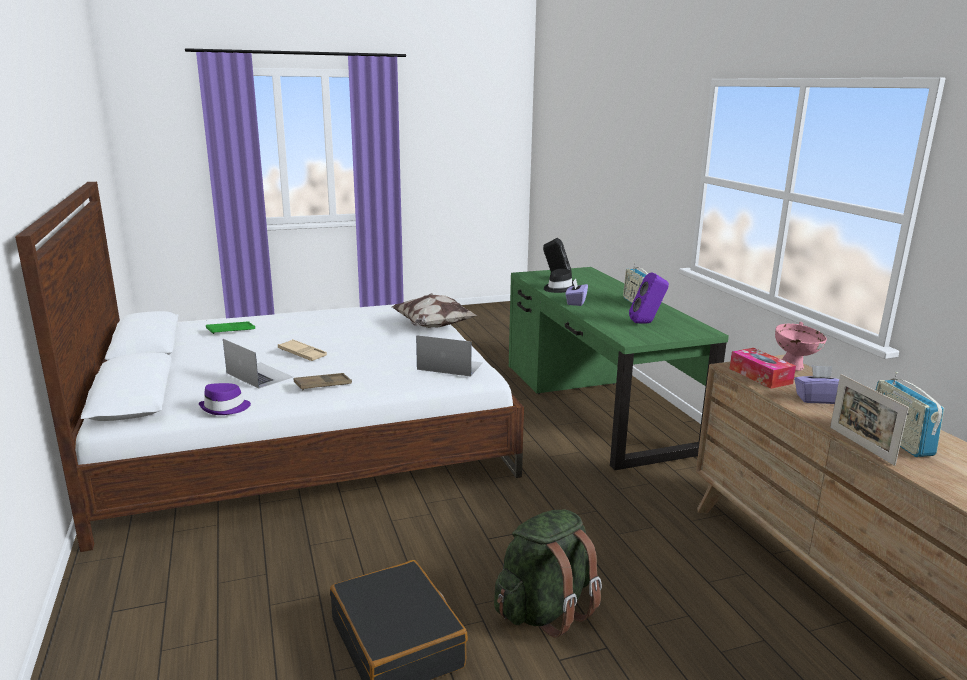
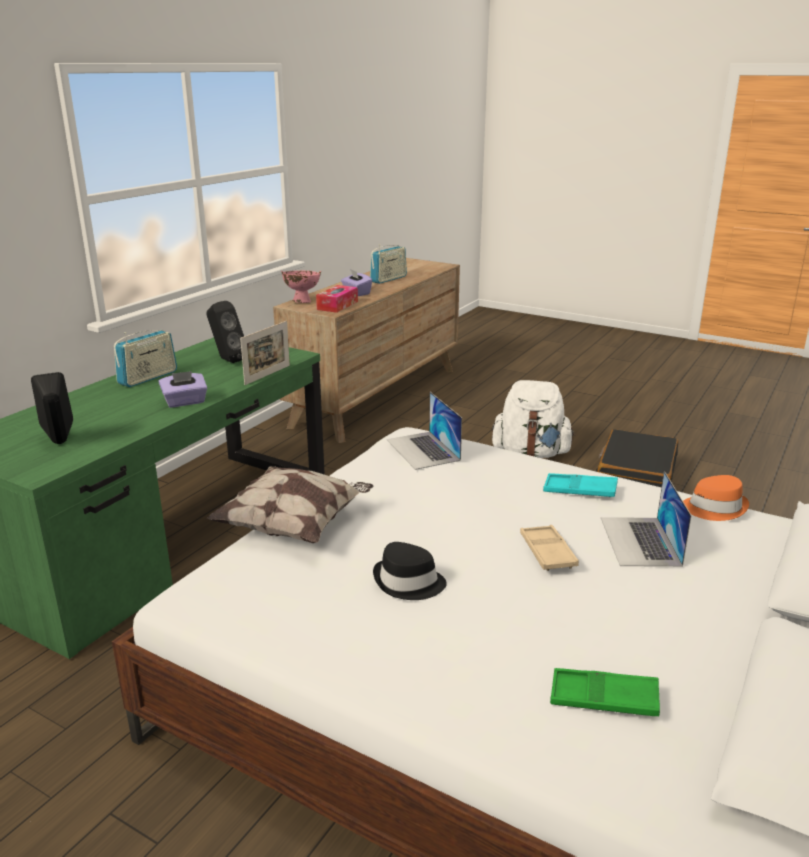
camera: 130 degrees left, 5 degrees up
purple hat [199,383,251,415] -> orange hat [683,475,749,521]
brown tray [294,373,352,390] -> turquoise tray [543,473,618,497]
green backpack [494,509,602,638] -> white backpack [492,380,575,458]
black hat [544,269,574,293] -> black hat moved to [373,542,447,600]
purple speaker [629,272,669,324] -> black speaker [206,301,244,363]
picture frame [830,374,909,466] -> picture frame moved to [240,321,290,385]

